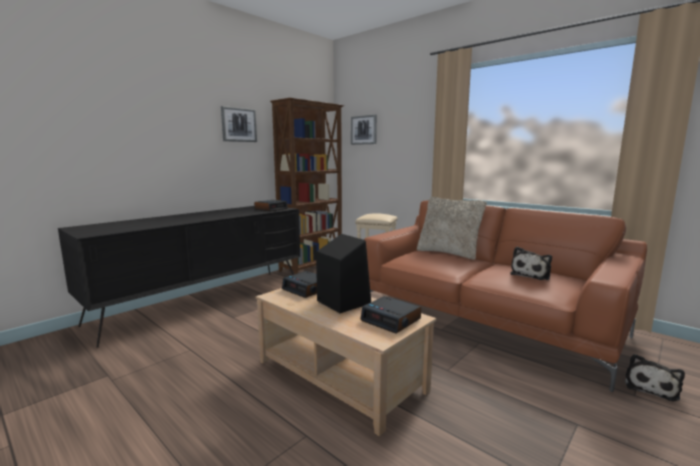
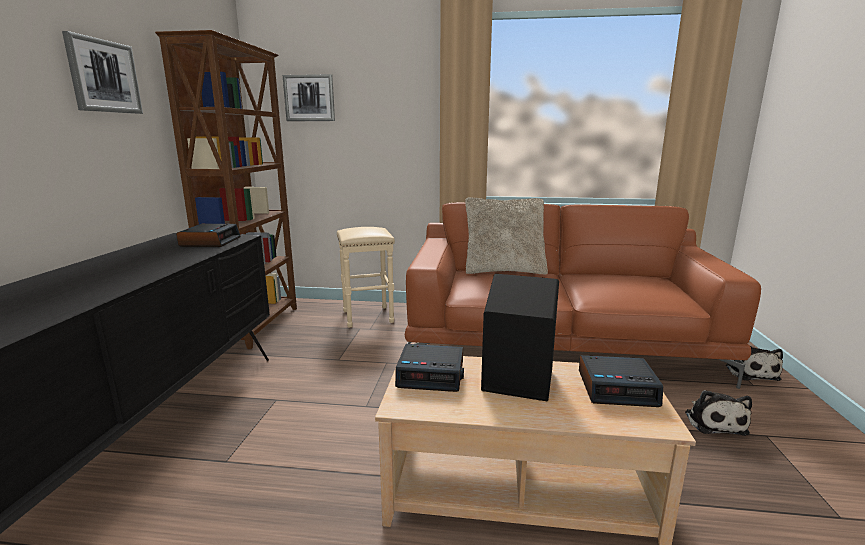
camera: 35 degrees left, 5 degrees up
plush toy [510,247,552,280] -> plush toy moved to [685,390,752,436]

